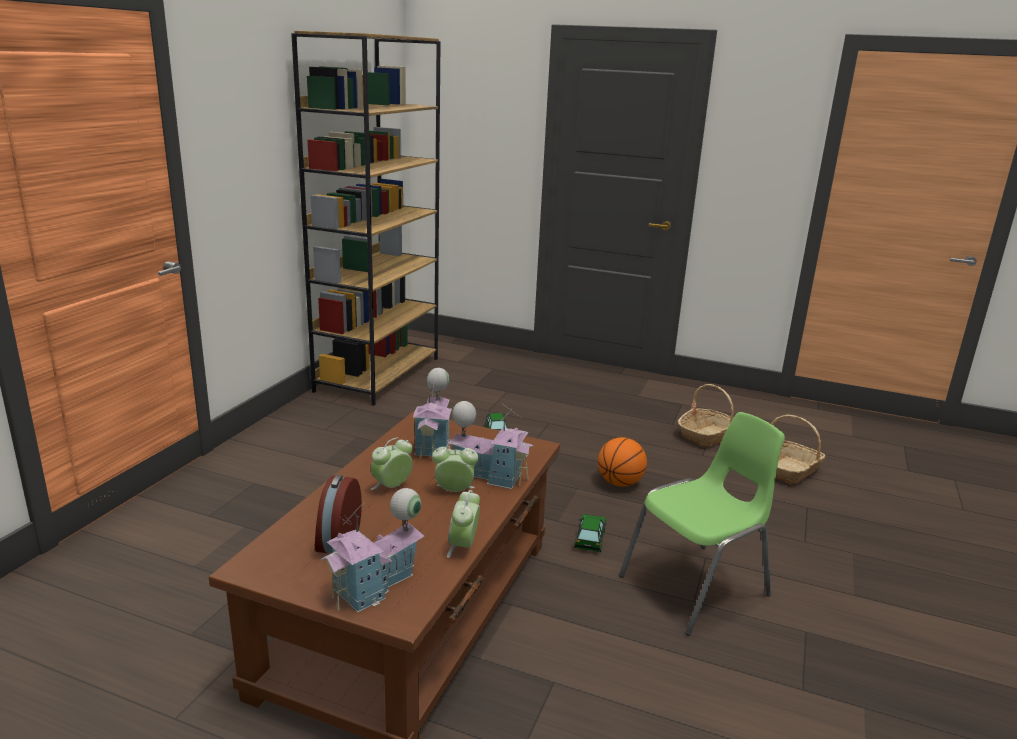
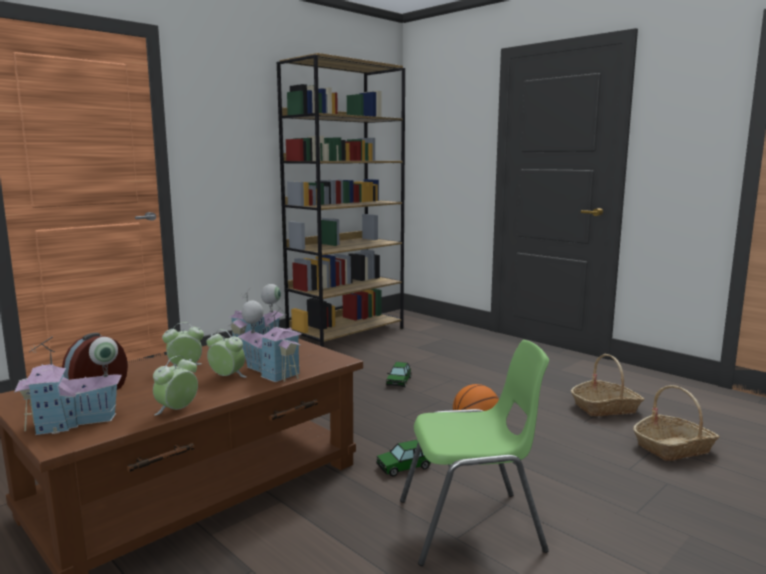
camera: 25 degrees right, 10 degrees down
toy car [574,514,607,552] -> toy car turned 150 degrees counterclockwise [376,440,431,477]

